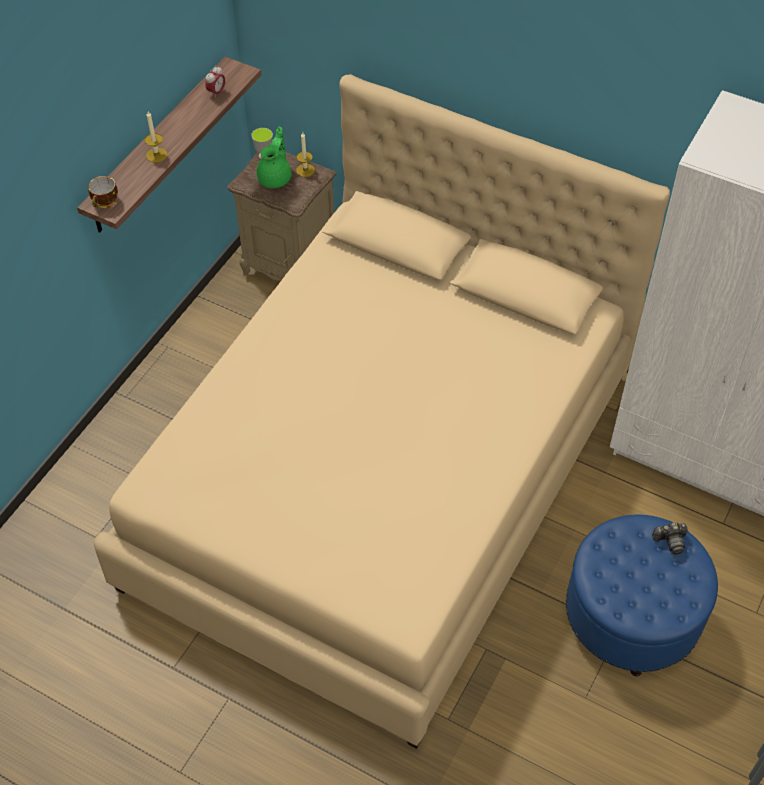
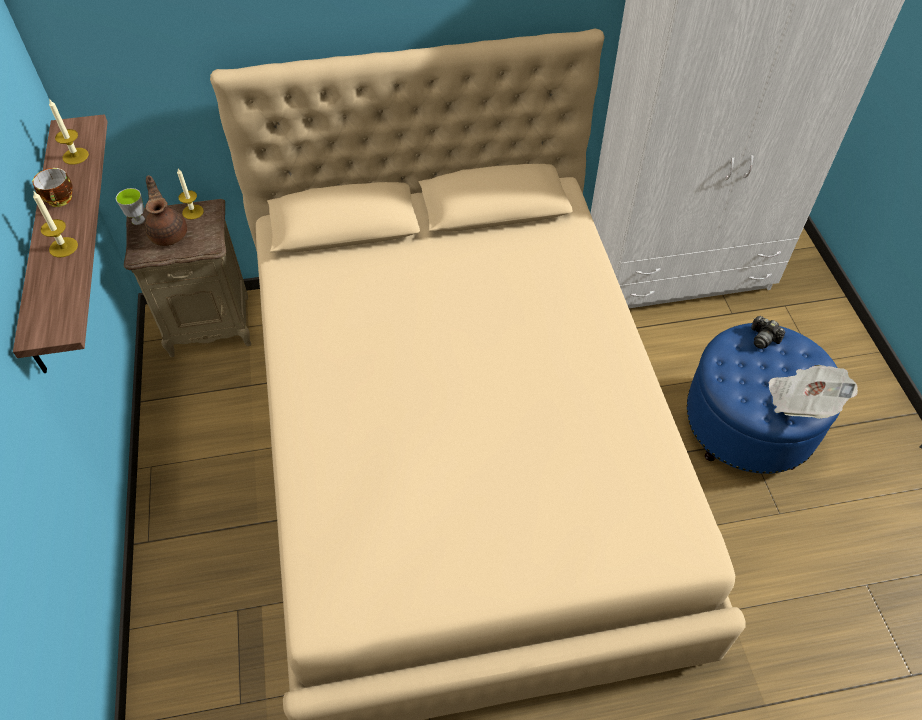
camera: 40 degrees left, 0 degrees up
cup [88,176,118,208] -> cup moved to [32,168,73,207]
alarm clock [205,66,225,96] -> candle [49,100,89,165]
green teapot [256,126,291,188] -> brown teapot [145,175,187,246]
camera [652,522,687,555] -> camera turned 90 degrees clockwise [751,316,786,349]
none -> newspaper [769,365,858,419]

